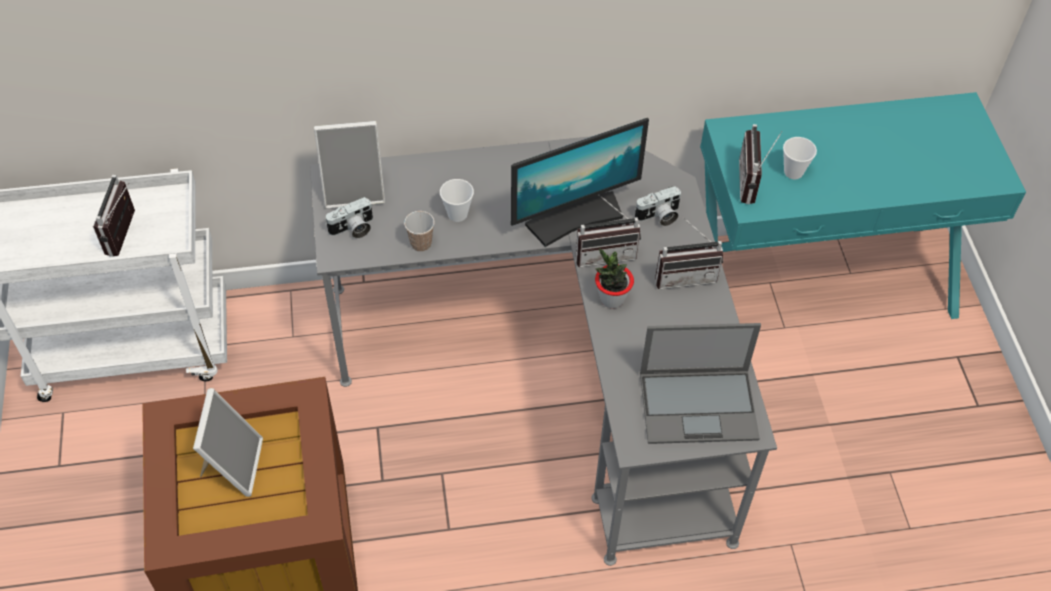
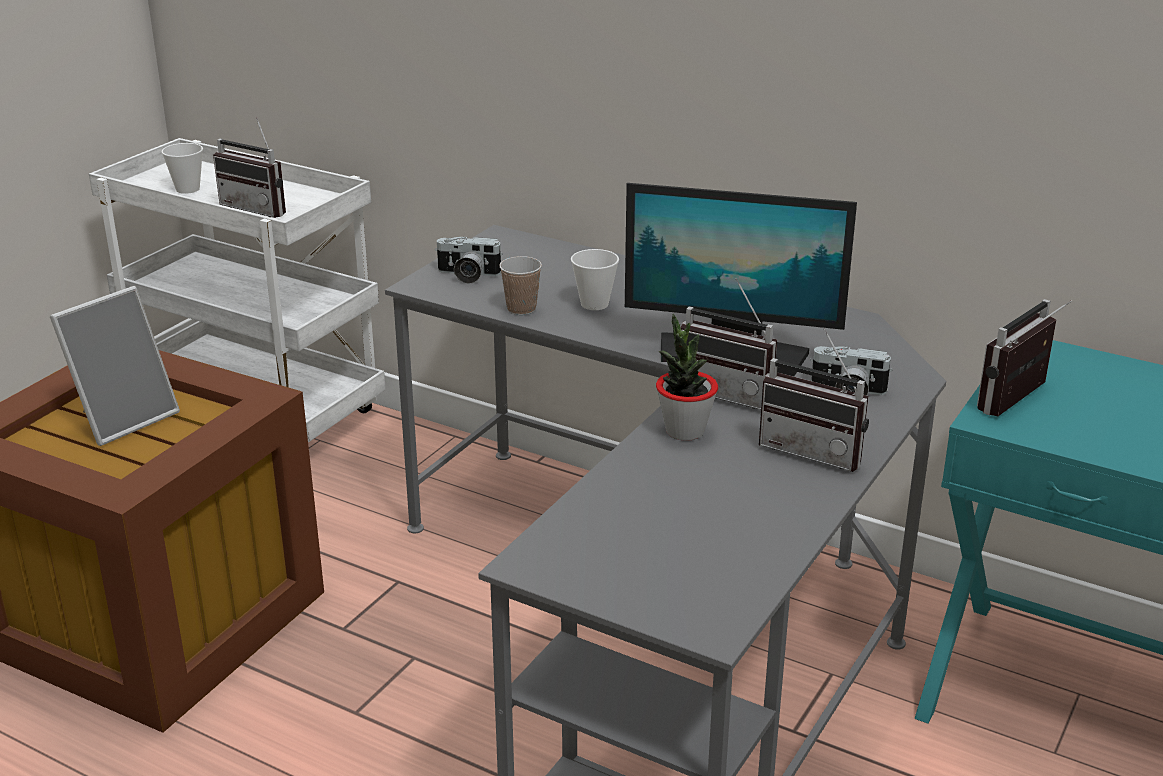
camera: 40 degrees right, 25 degrees down
radio [93,175,135,257] -> radio turned 105 degrees counterclockwise [213,117,286,218]
picture frame [314,121,385,209] -> none
laptop [640,323,761,444] -> none
cup [783,137,817,179] -> cup moved to [161,143,203,194]

